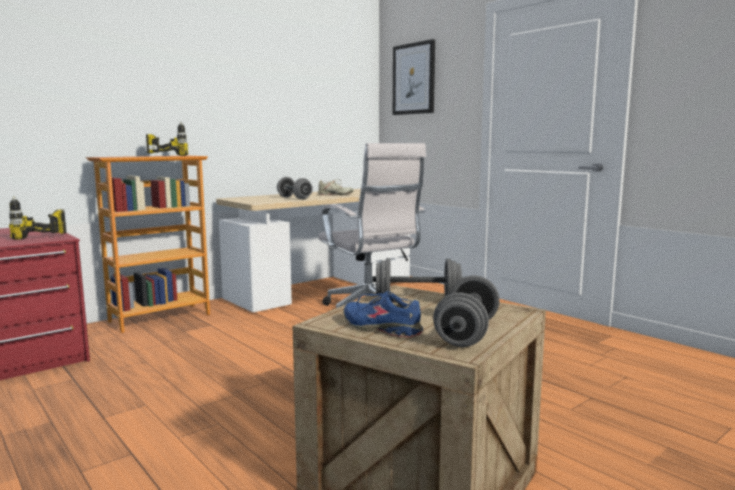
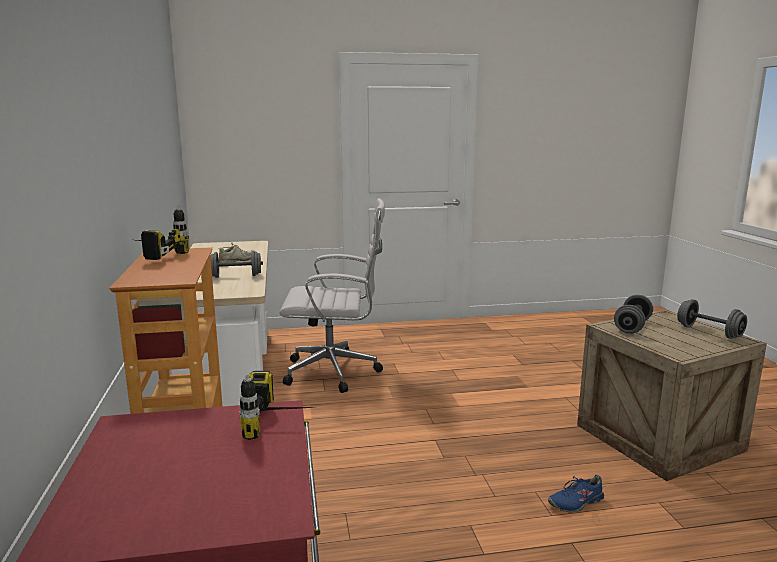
camera: 60 degrees left, 5 degrees up
blue shoe [343,291,423,338] -> blue shoe moved to [548,475,605,512]
picture [393,39,435,115] -> none

